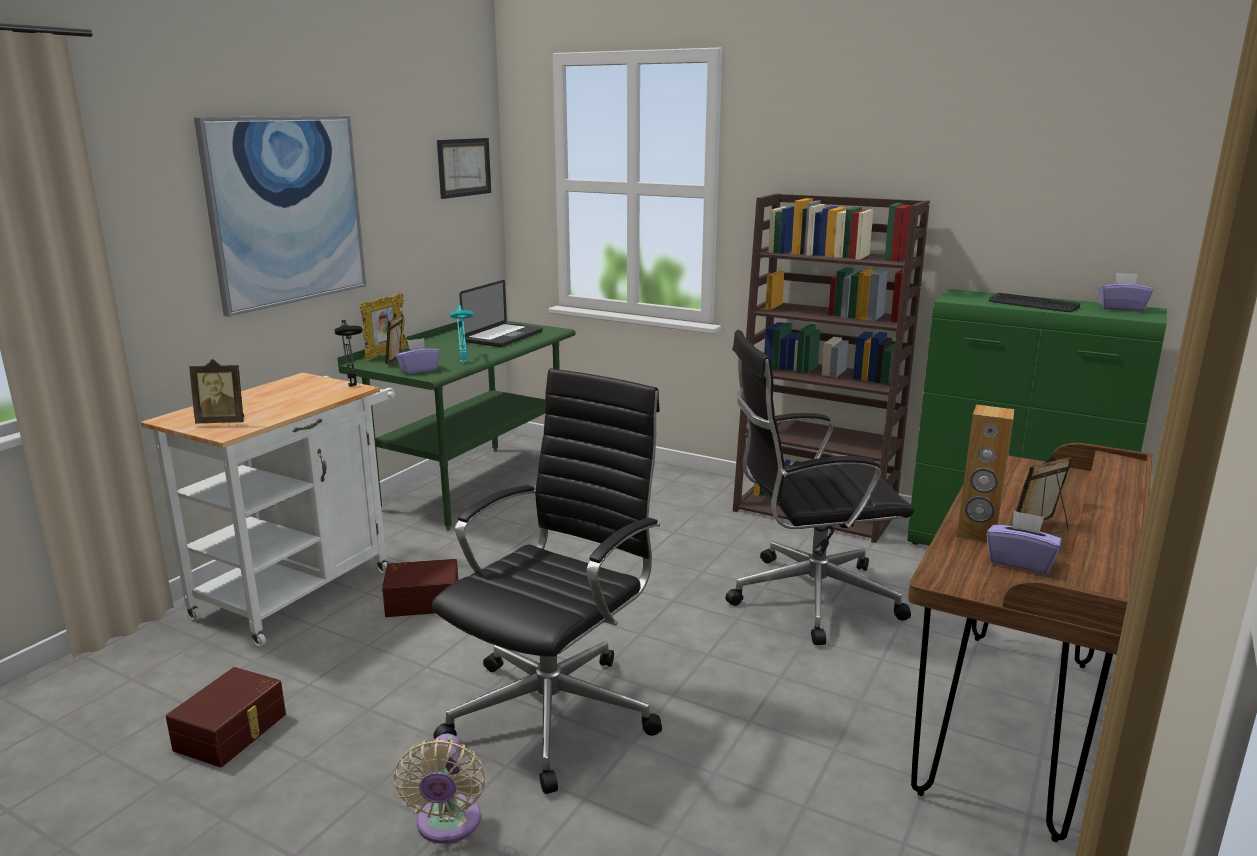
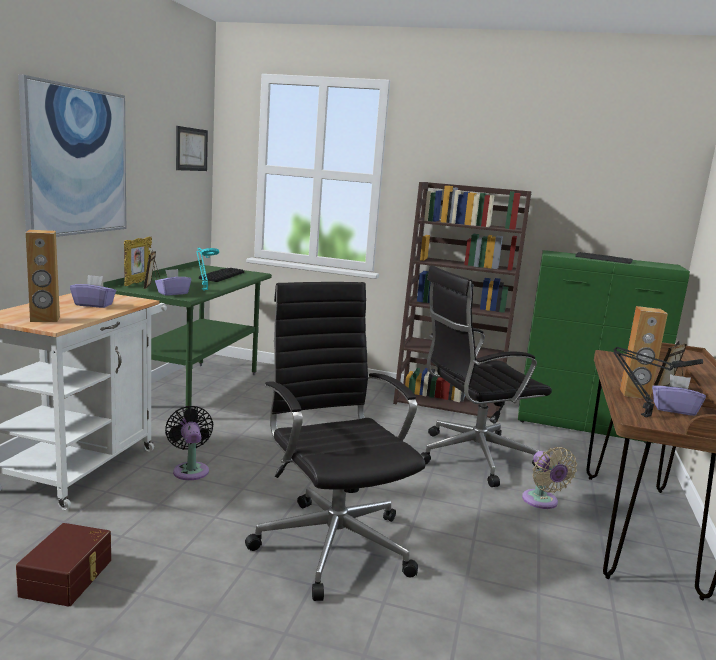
camera: 15 degrees left, 5 degrees down
picture frame [189,359,244,423] -> brown speaker [26,230,60,322]
black table lamp [335,320,363,387] -> black table lamp moved to [614,347,703,417]
brown storage box [382,559,458,617] -> black fan [165,406,214,480]
beige fan [393,734,486,844] -> beige fan moved to [522,447,577,509]
black office chair [432,368,662,794] -> black office chair turned 45 degrees counterclockwise [245,282,425,601]
laptop [459,280,543,347] -> keyboard [199,268,244,282]
purple tissue box [1098,273,1153,312] -> purple tissue box moved to [70,275,116,308]

